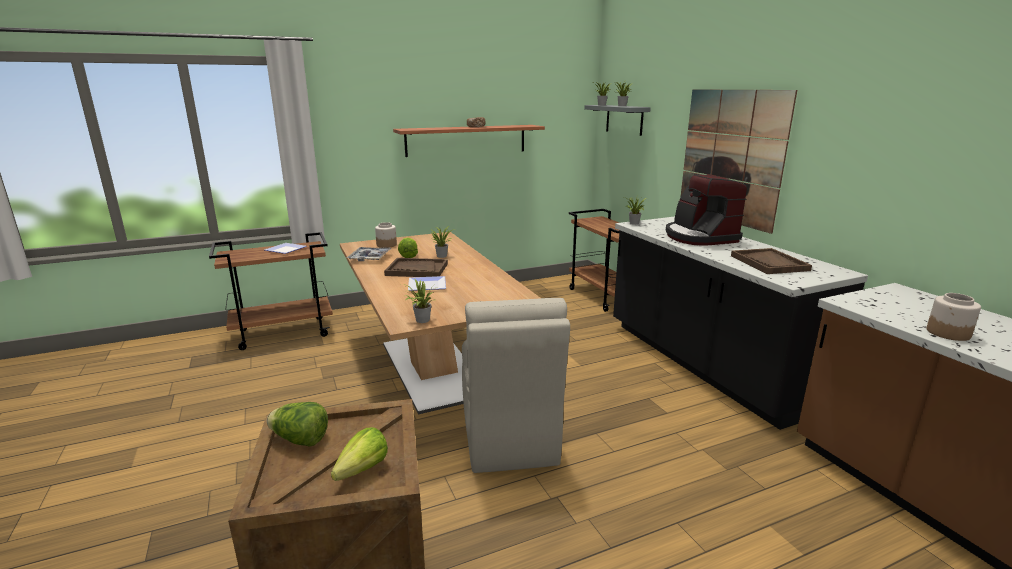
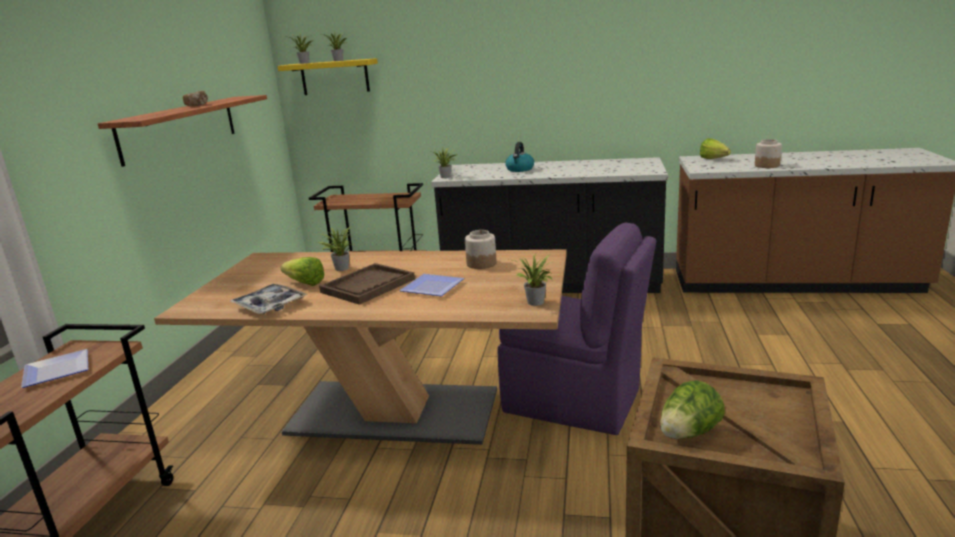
camera: 55 degrees left, 0 degrees up
lettuce [331,427,388,481] -> lettuce moved to [700,138,731,159]
jar [375,222,397,248] -> jar moved to [465,230,497,269]
beige chair [462,298,570,473] -> purple chair [497,223,656,435]
grey shelf [584,105,651,136] -> yellow shelf [277,58,378,95]
coffee machine [666,174,747,246] -> kettle [505,142,534,172]
picture [681,89,797,234] -> none
brown tray [731,248,812,274] -> none

